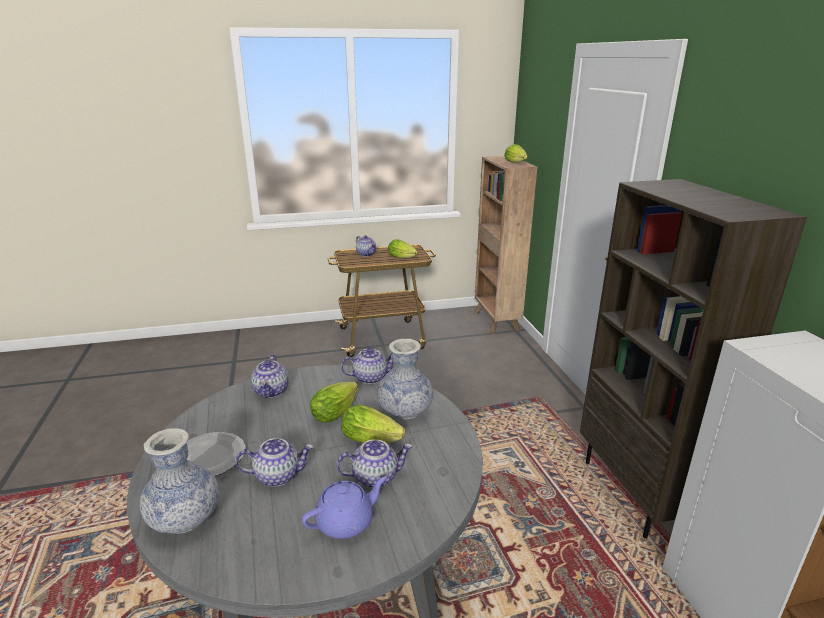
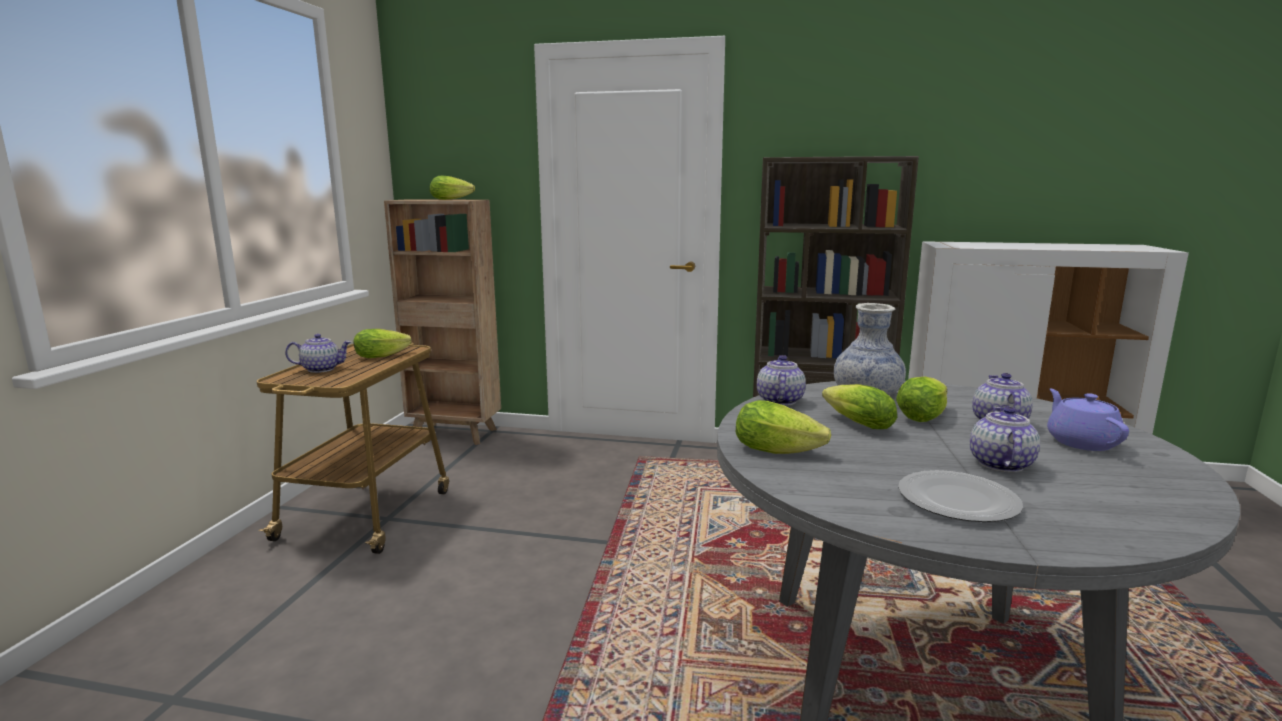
camera: 65 degrees left, 10 degrees down
vase [140,428,219,534] -> none
teapot [251,355,288,398] -> lettuce [736,400,831,454]

